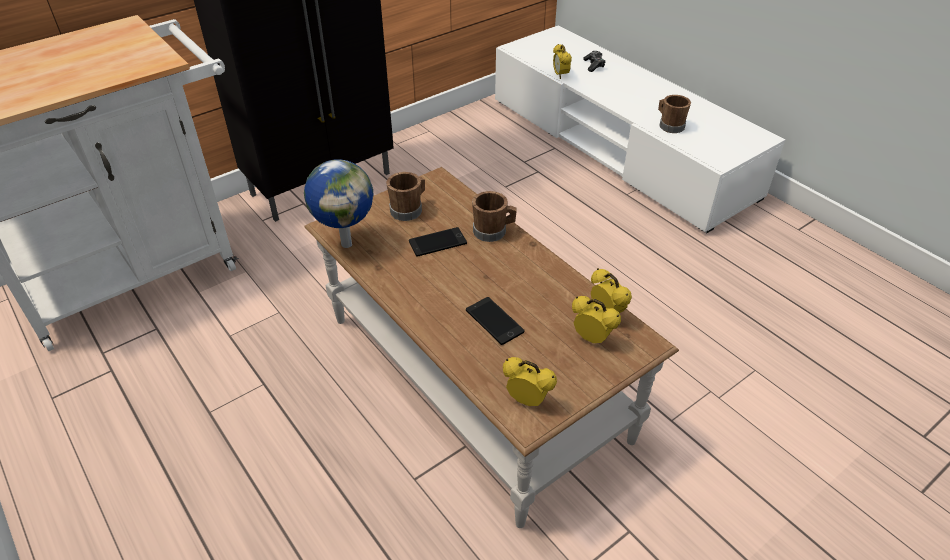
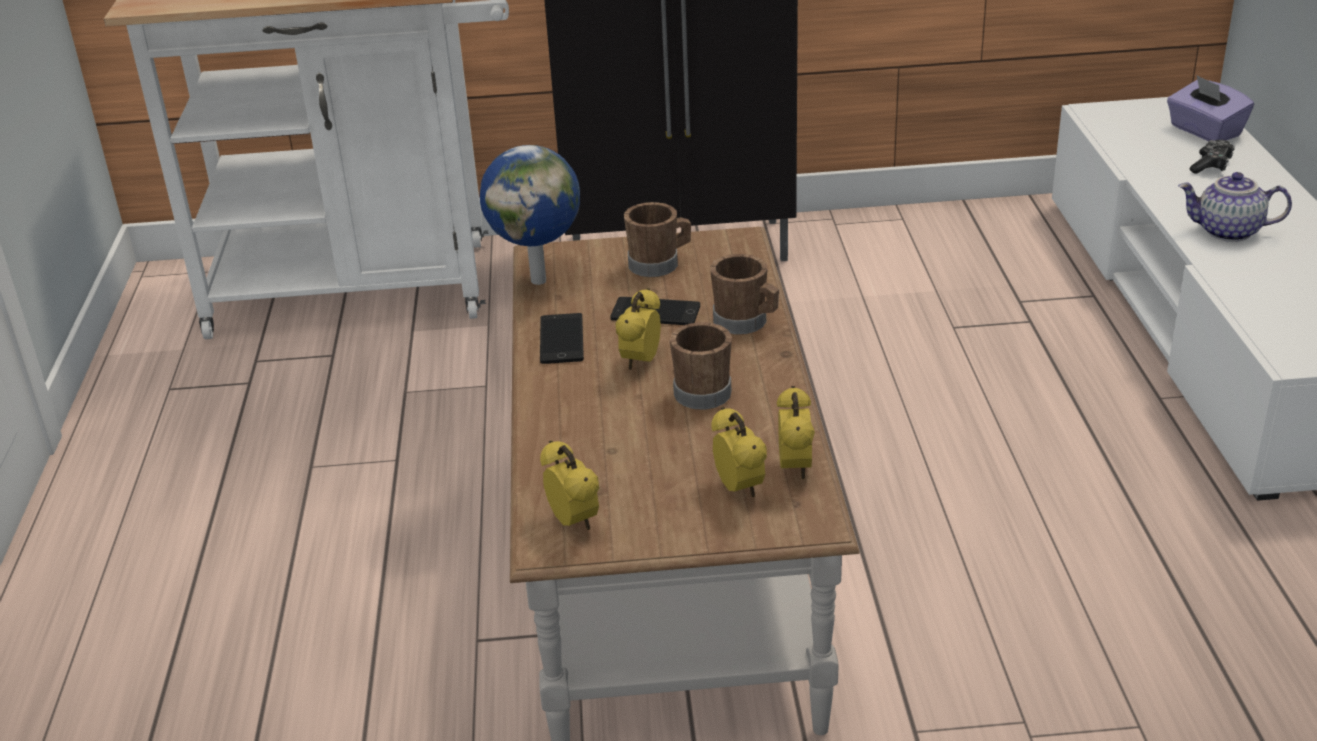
camera: 35 degrees right, 10 degrees down
phone [466,297,524,345] -> phone moved to [540,313,584,364]
alarm clock [553,44,572,79] -> alarm clock moved to [615,288,661,370]
brown mug [658,95,691,133] -> brown mug moved to [670,322,732,410]
none -> purple tissue box [1167,75,1254,141]
none -> teapot [1178,172,1292,242]

